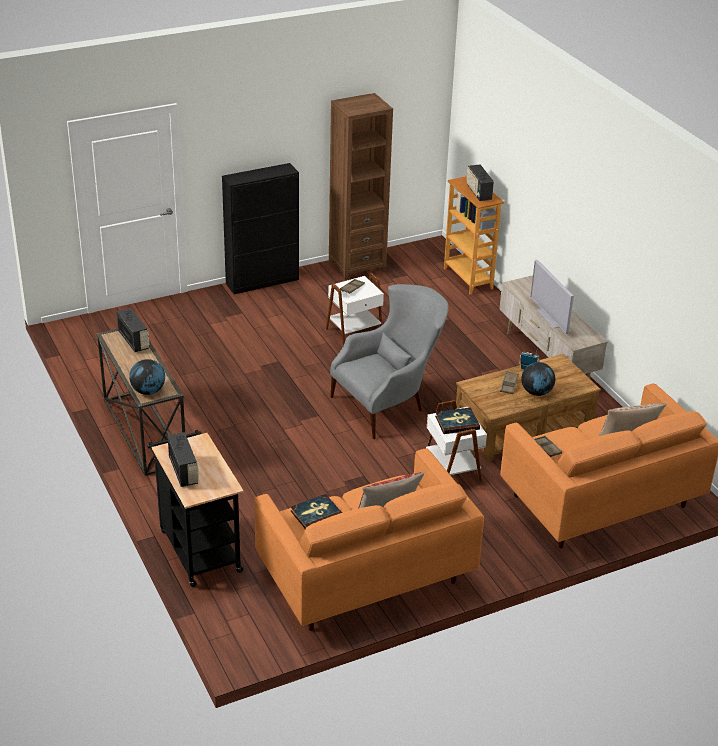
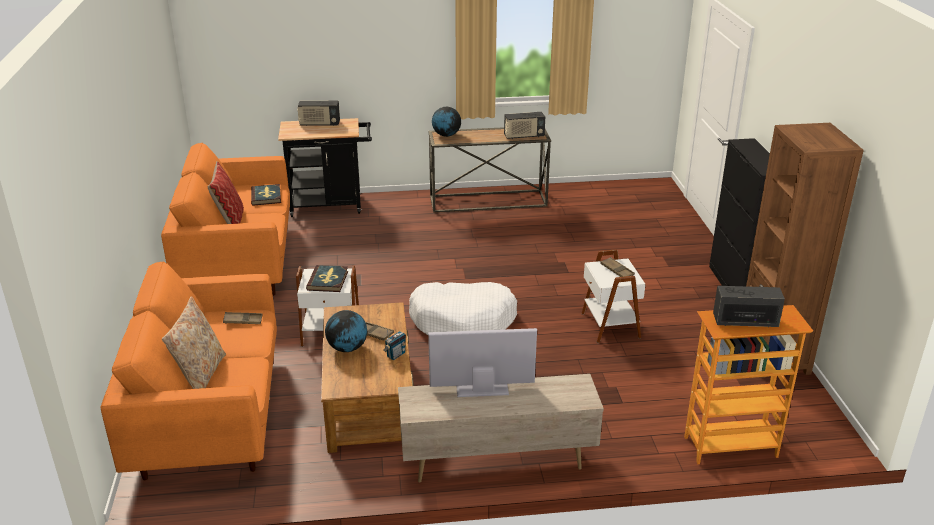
camera: 110 degrees right, 5 degrees down
grey armchair [330,284,449,439] -> white dog bed [409,282,517,335]

